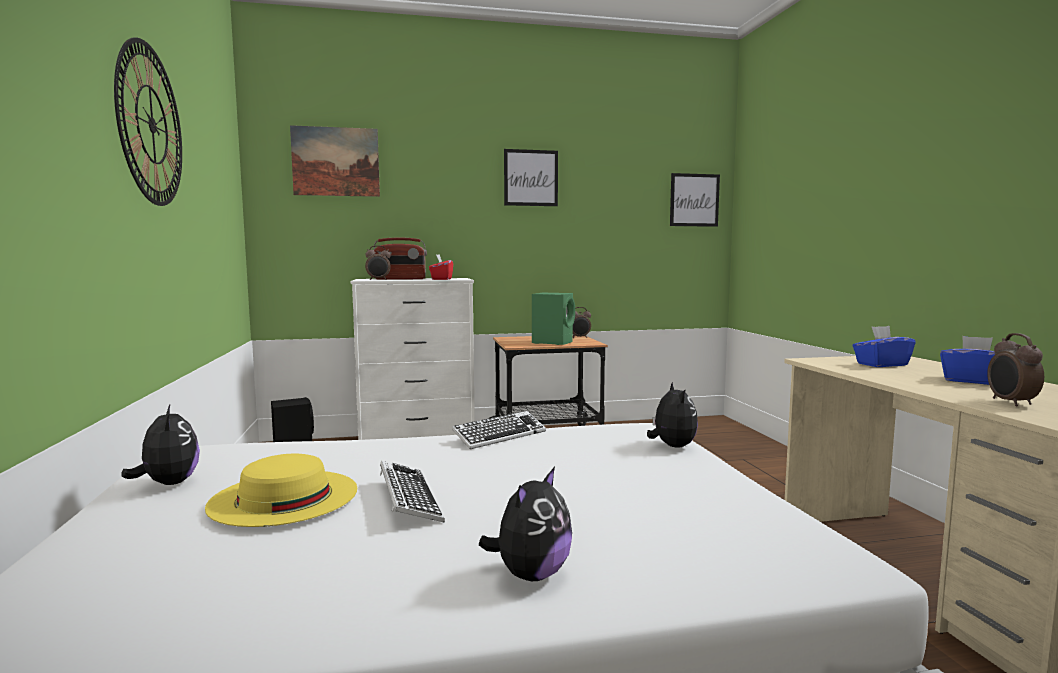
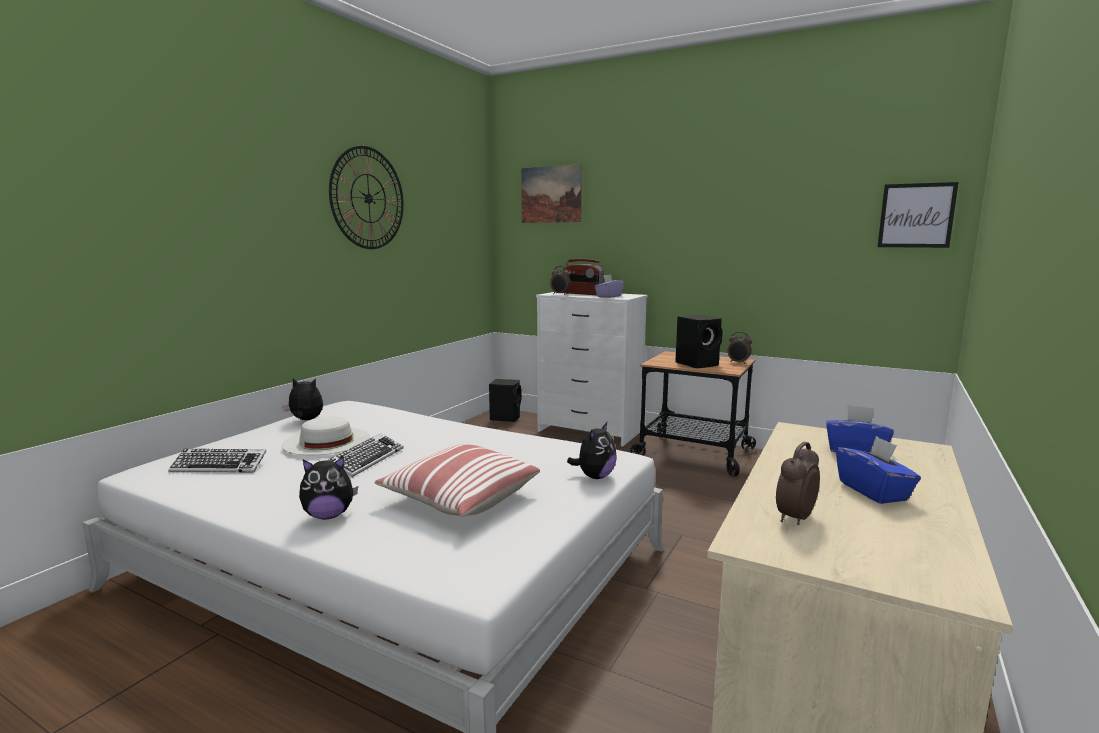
camera: 40 degrees right, 5 degrees up
plush toy [121,405,200,485] -> plush toy turned 90 degrees counterclockwise [282,378,323,420]
yellow hat [205,454,357,527] -> white hat [282,416,370,455]
red tissue box [429,254,453,280] -> purple tissue box [594,275,624,298]
keyboard [452,411,546,449] -> keyboard moved to [168,449,266,472]
picture [504,149,558,206] -> none
green speaker [532,293,575,345] -> black speaker [675,315,723,368]
none -> pillow [375,444,540,517]

